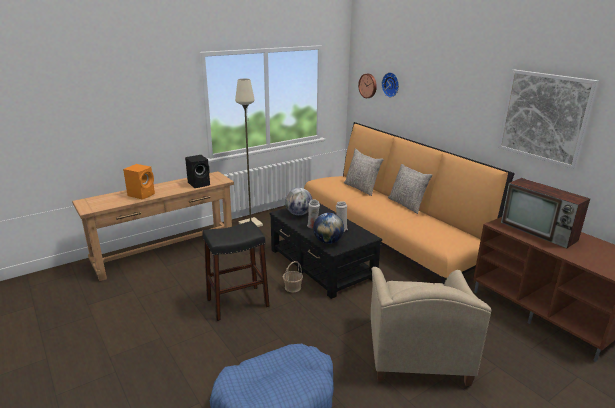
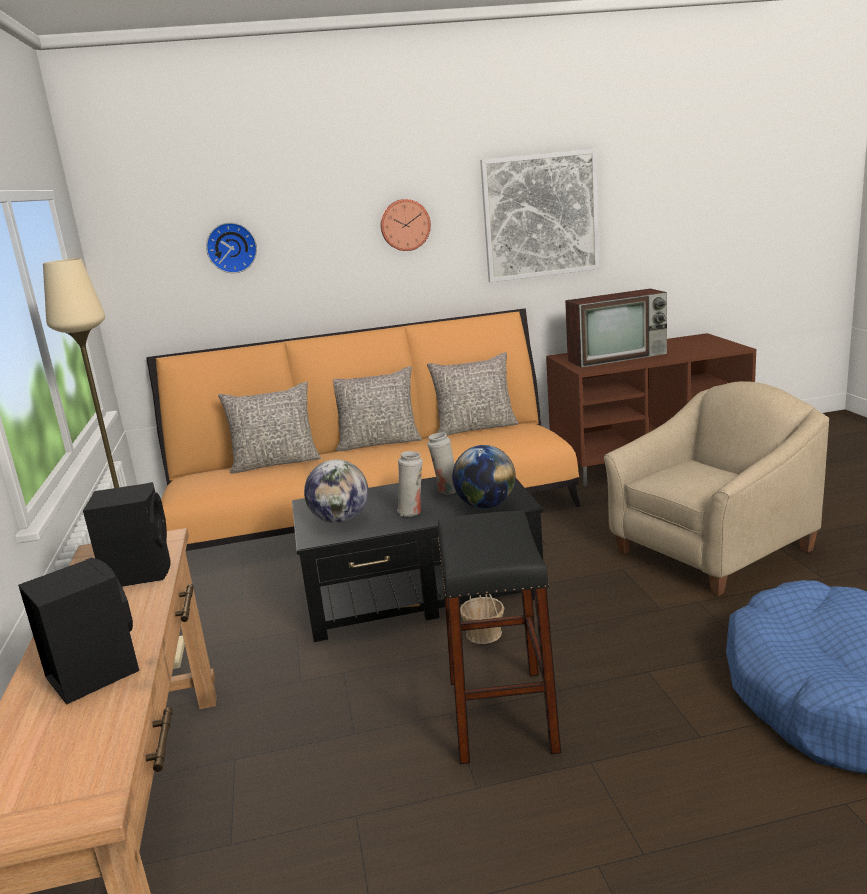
camera: 65 degrees left, 5 degrees down
orange speaker [123,164,155,200] -> black speaker [18,557,139,704]
wall clock [358,74,377,98] -> wall clock moved to [381,199,431,251]
beige armchair [371,267,492,386] -> beige armchair turned 60 degrees counterclockwise [604,381,829,596]
none -> grey pillow [427,352,519,435]

